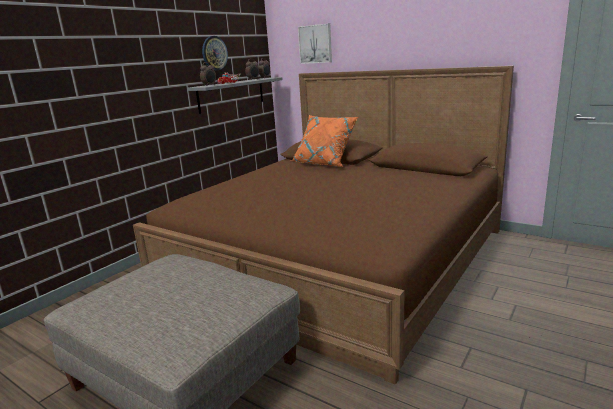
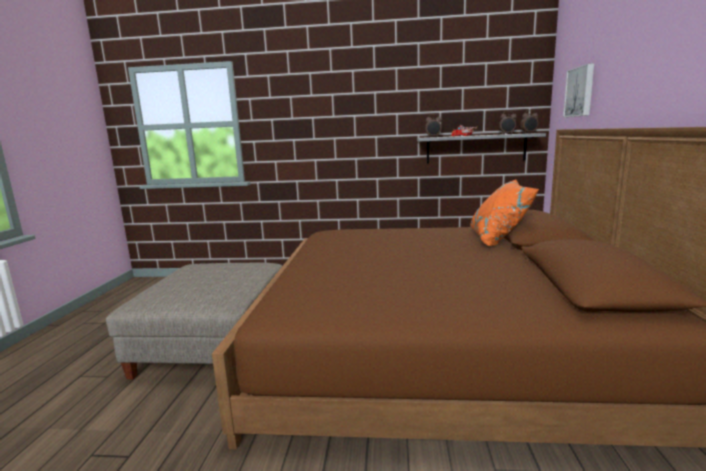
camera: 60 degrees right, 5 degrees down
wall clock [202,36,228,70] -> none

